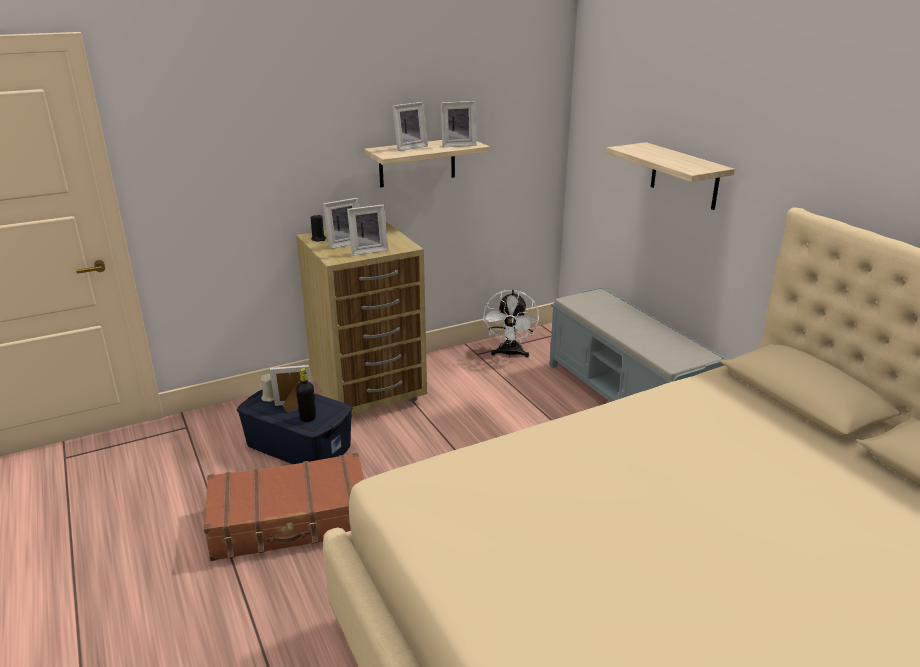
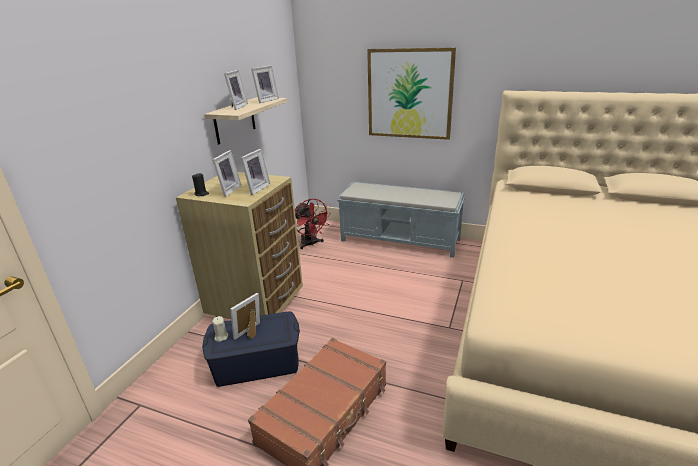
camera: 40 degrees left, 0 degrees up
black bottle [296,368,316,422] -> none
white fan [483,290,539,358] -> red fan [295,199,331,249]
shelf [606,142,735,210] -> picture [367,47,456,140]

